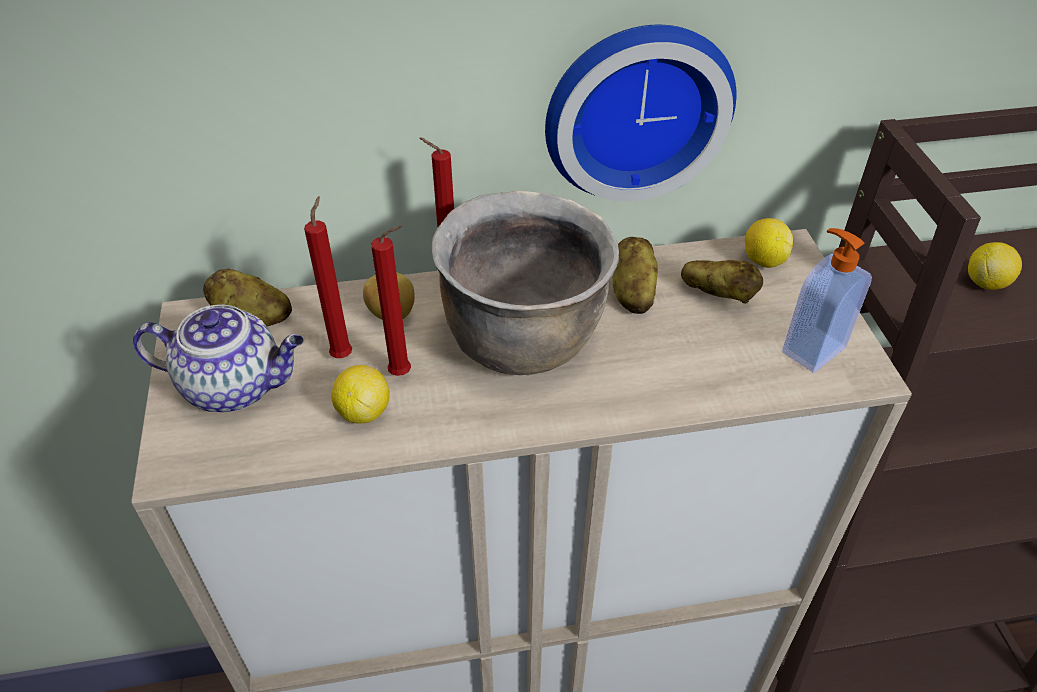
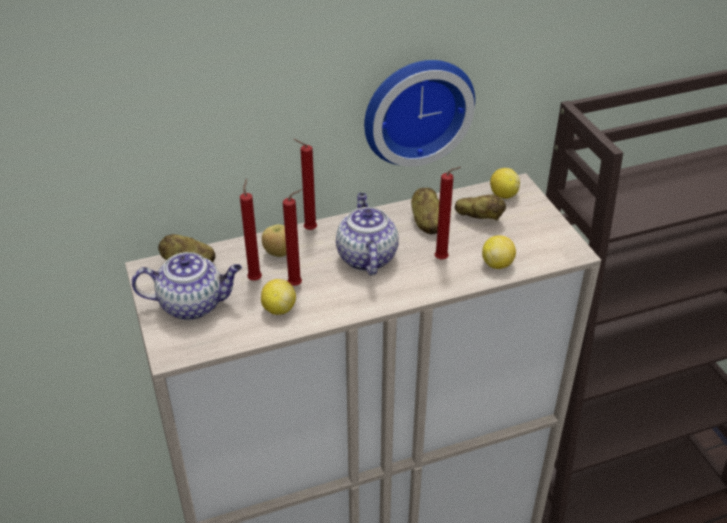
camera: 10 degrees left, 5 degrees down
brown cooking pot [432,191,619,375] -> teapot [336,193,399,276]
soap dispenser [782,228,872,373] -> none
lemon [968,242,1022,290] -> lemon moved to [482,235,516,269]
none -> red candle [435,167,461,260]

